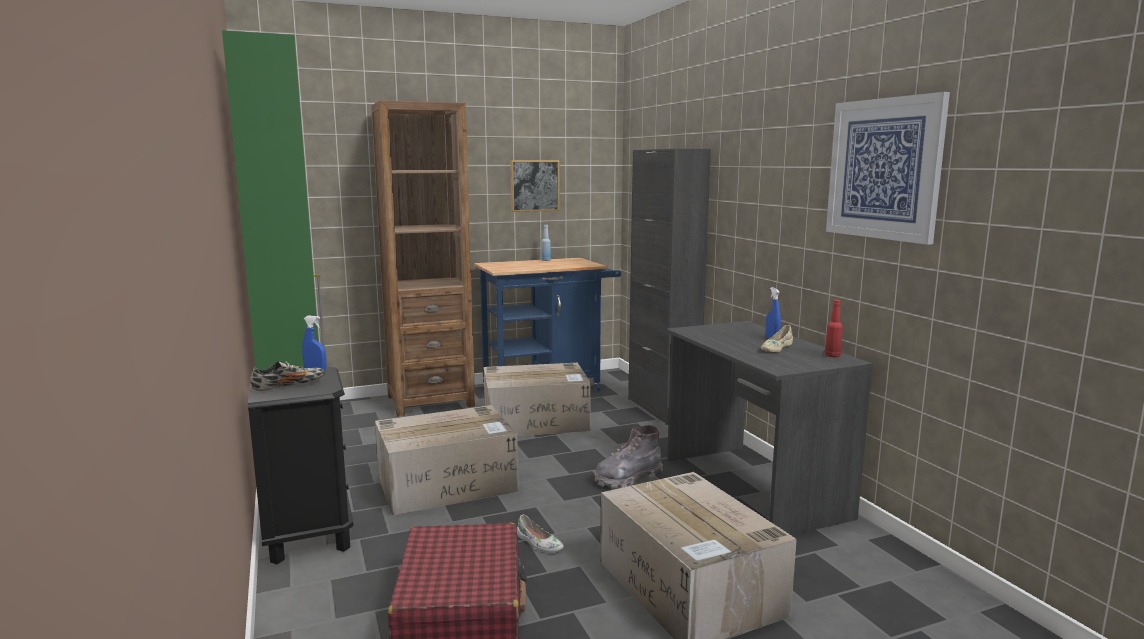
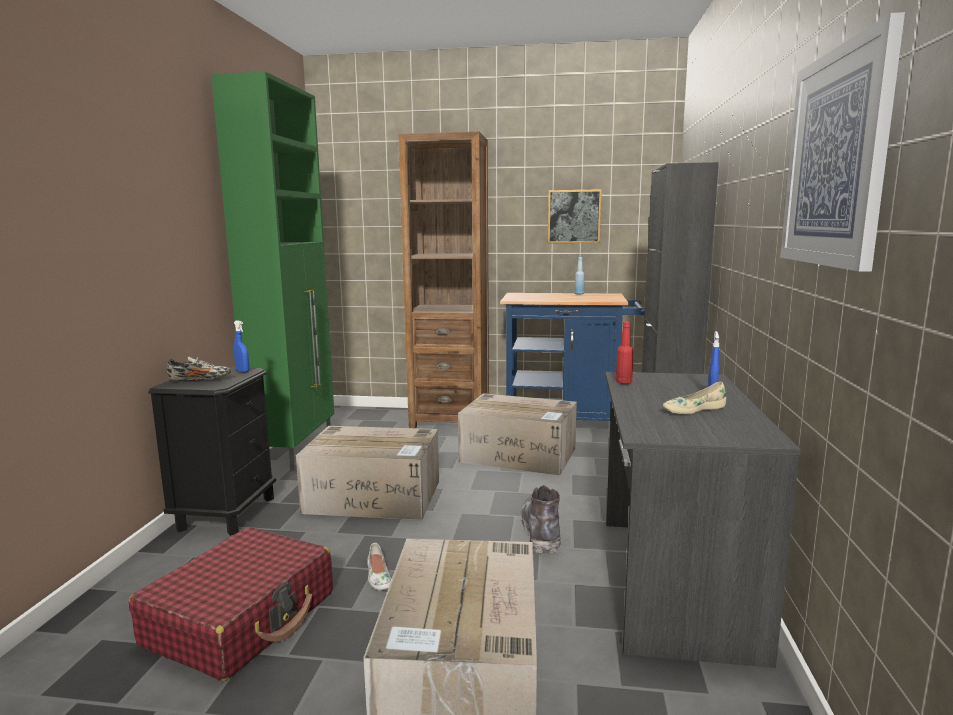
camera: 30 degrees right, 0 degrees up
grey boot [594,425,663,488] -> grey boot turned 90 degrees clockwise [521,485,561,554]
red bottle [825,300,843,357] -> red bottle moved to [616,322,634,384]

